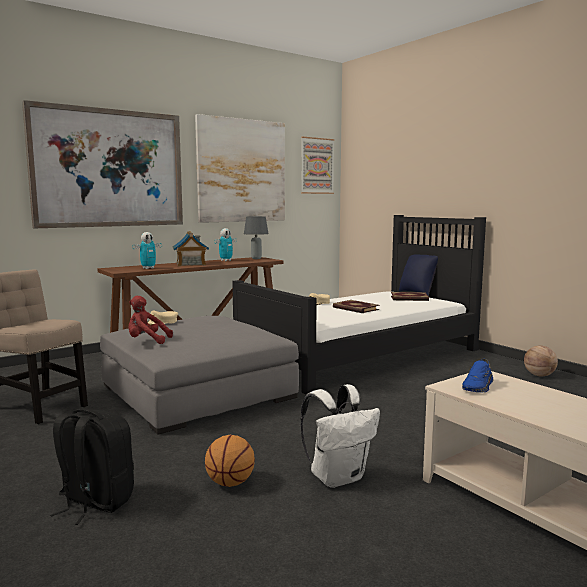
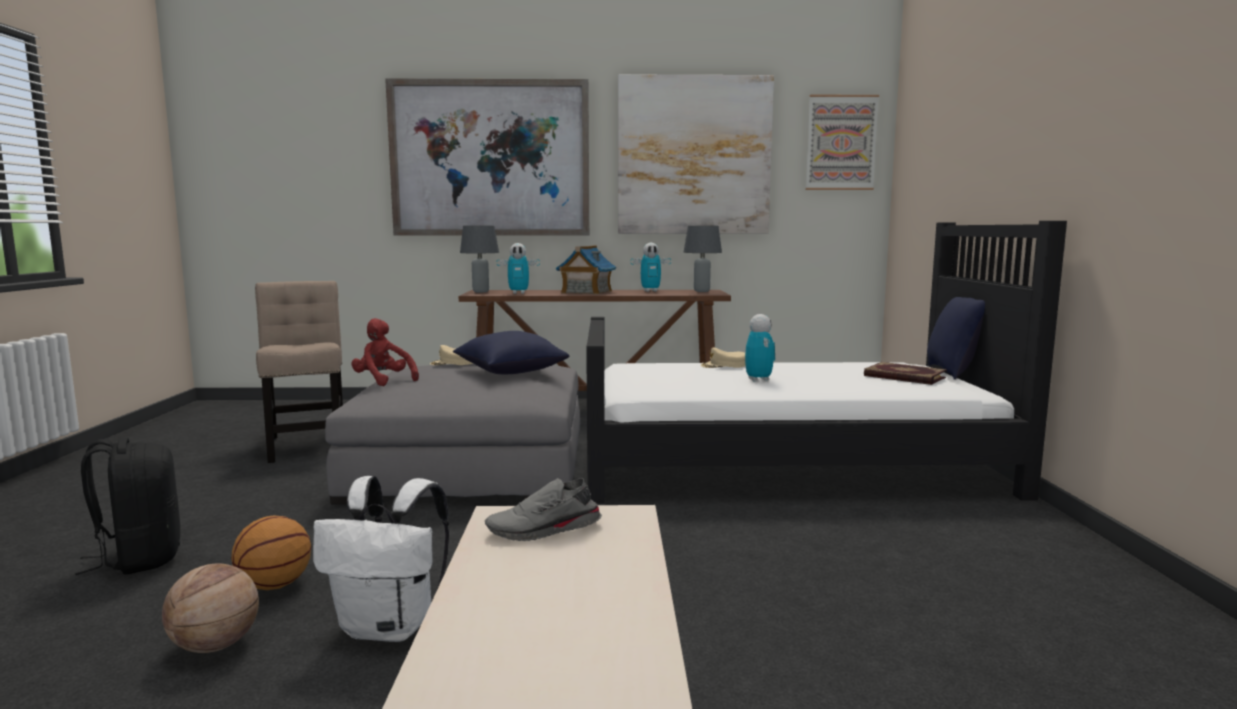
camera: 35 degrees right, 0 degrees up
book [333,300,380,313] -> toy robot [745,314,775,382]
blue shoe [462,359,494,393] -> grey shoe [485,478,602,541]
basketball [524,346,558,376] -> basketball moved to [162,563,259,653]
none -> blue pillow [453,331,569,374]
none -> grey table lamp [460,226,499,292]

